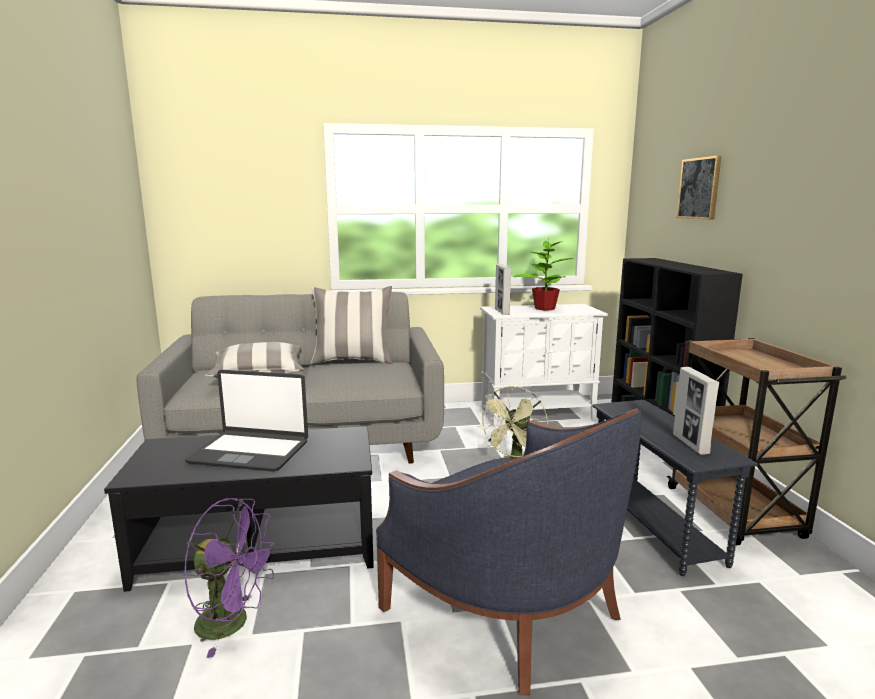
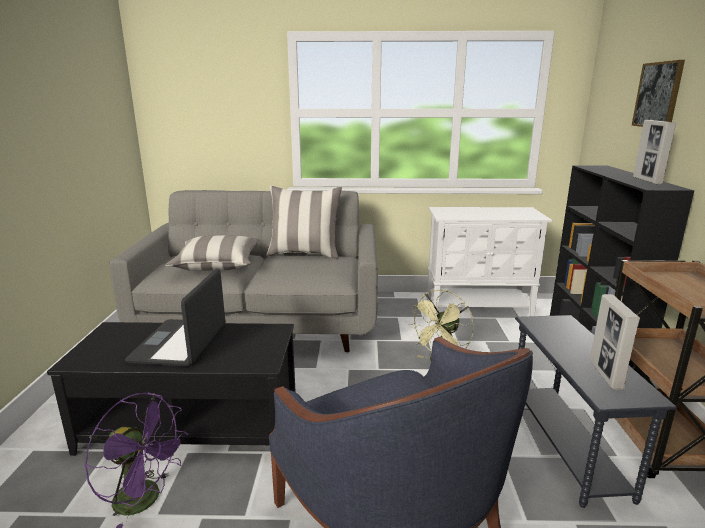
camera: 10 degrees right, 5 degrees up
laptop [185,370,308,472] -> laptop turned 75 degrees clockwise [125,268,226,366]
picture frame [495,264,512,315] -> picture frame moved to [633,120,676,184]
potted plant [514,238,574,310] -> none

